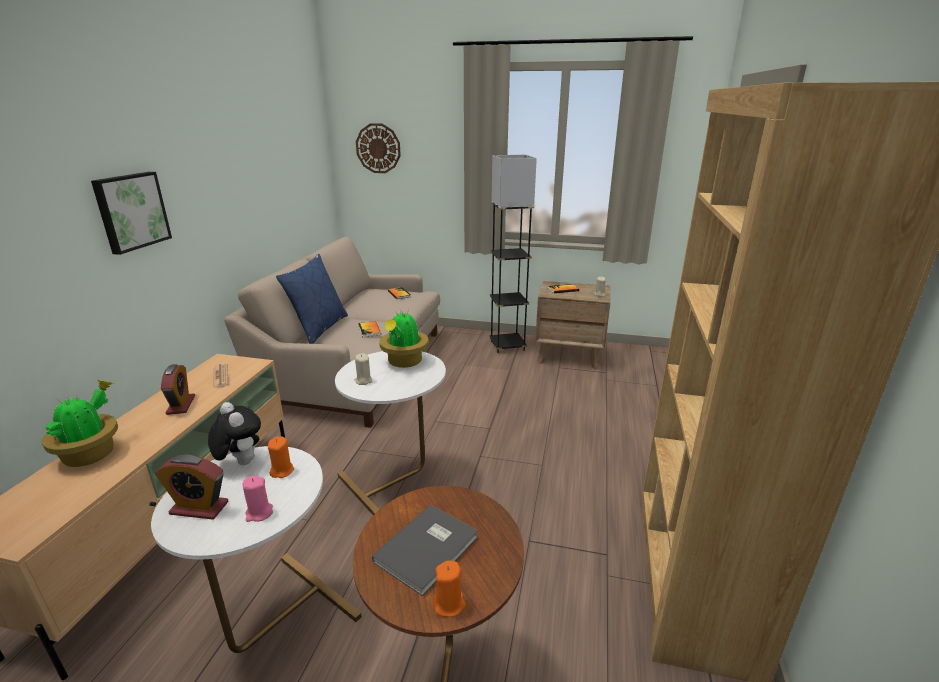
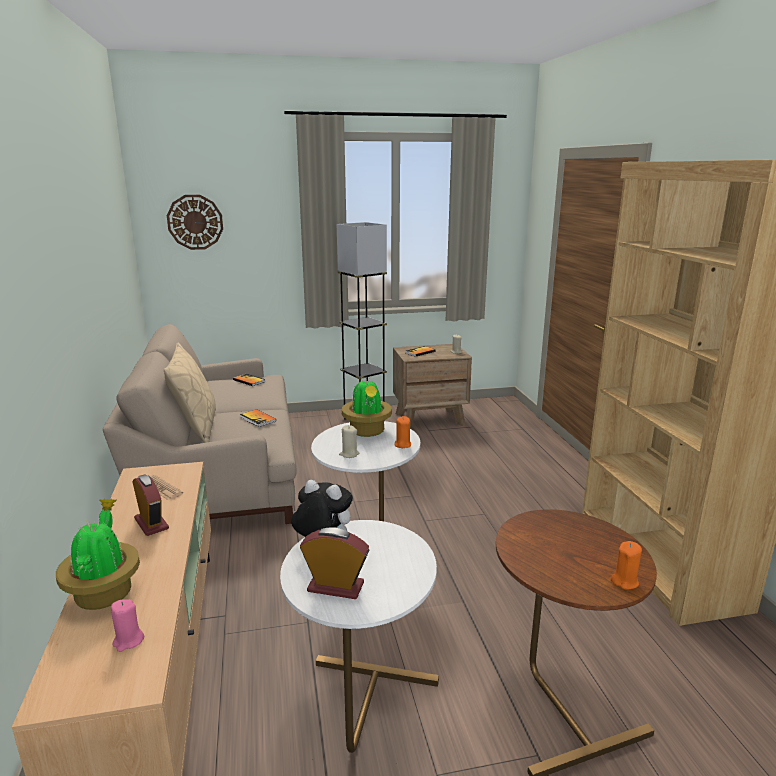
camera: 25 degrees left, 5 degrees down
picture [91,172,172,255] -> none
alarm clock [155,454,229,520] -> alarm clock turned 150 degrees counterclockwise [300,527,369,599]
pink candle [243,476,273,522] -> pink candle moved to [111,599,144,652]
orange candle [268,436,294,478] -> orange candle moved to [394,416,411,448]
blue pillow [276,254,348,344] -> beige pillow [164,343,216,443]
grey book [372,505,478,596] -> none

